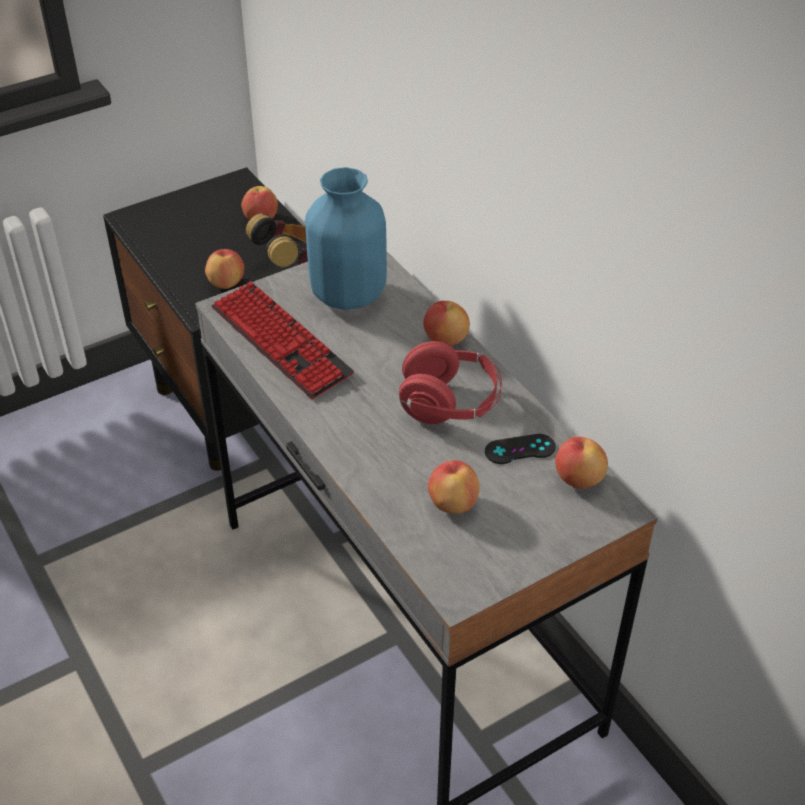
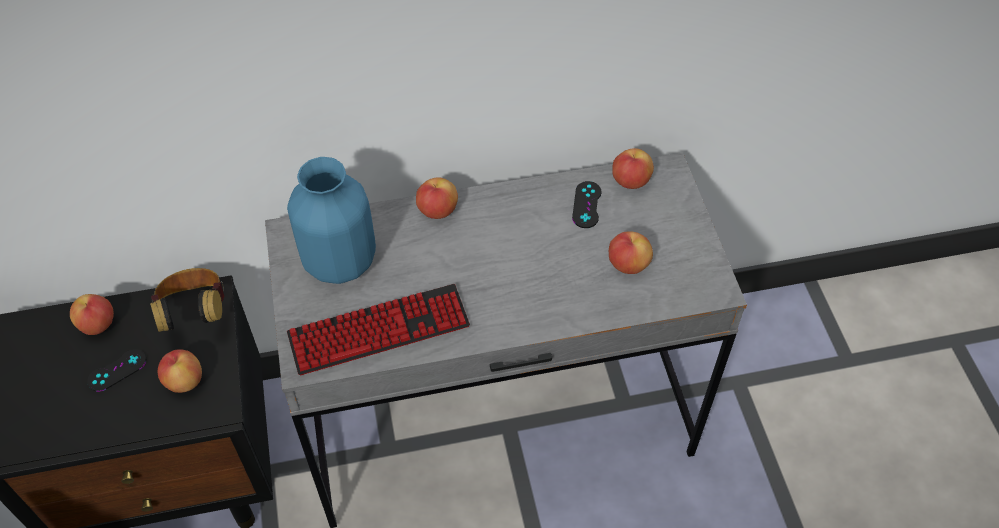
camera: 70 degrees left, 10 degrees up
red headphones [399,341,502,424] -> none
none -> black game controller [87,349,146,392]

